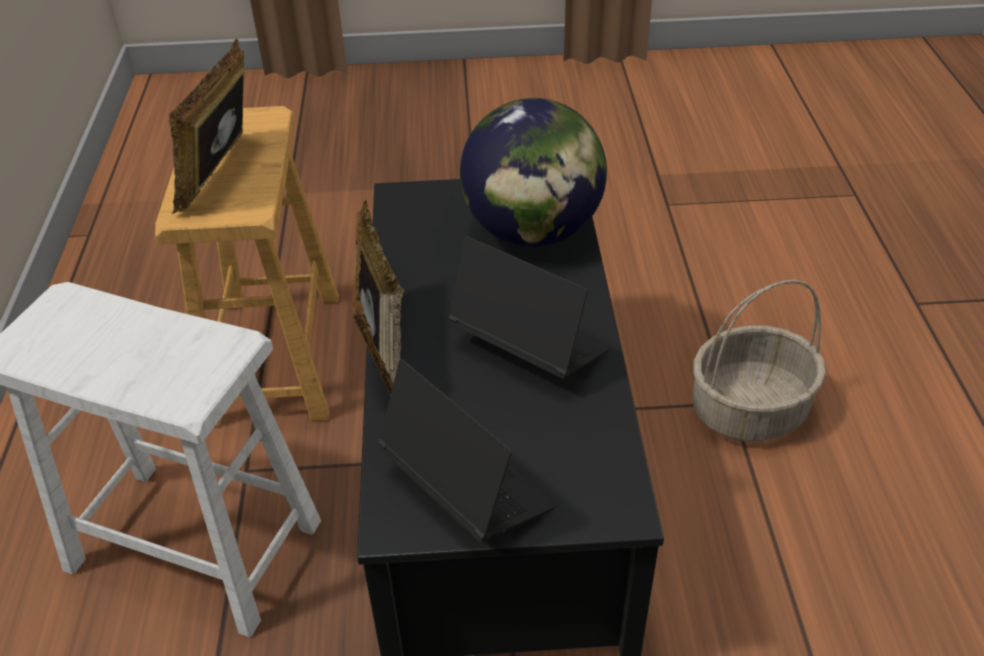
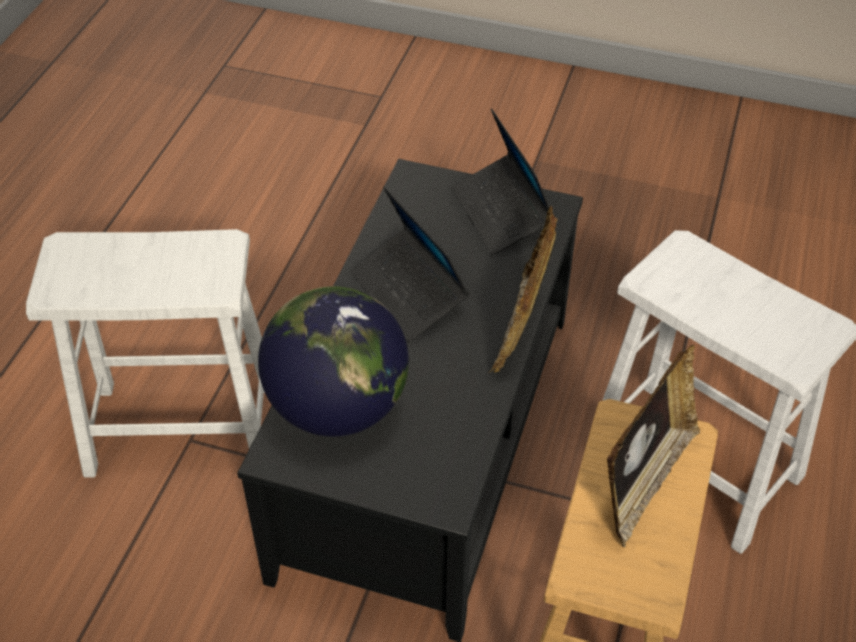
camera: 160 degrees left, 5 degrees up
basket [693,280,826,441] -> white stool [26,229,265,478]

